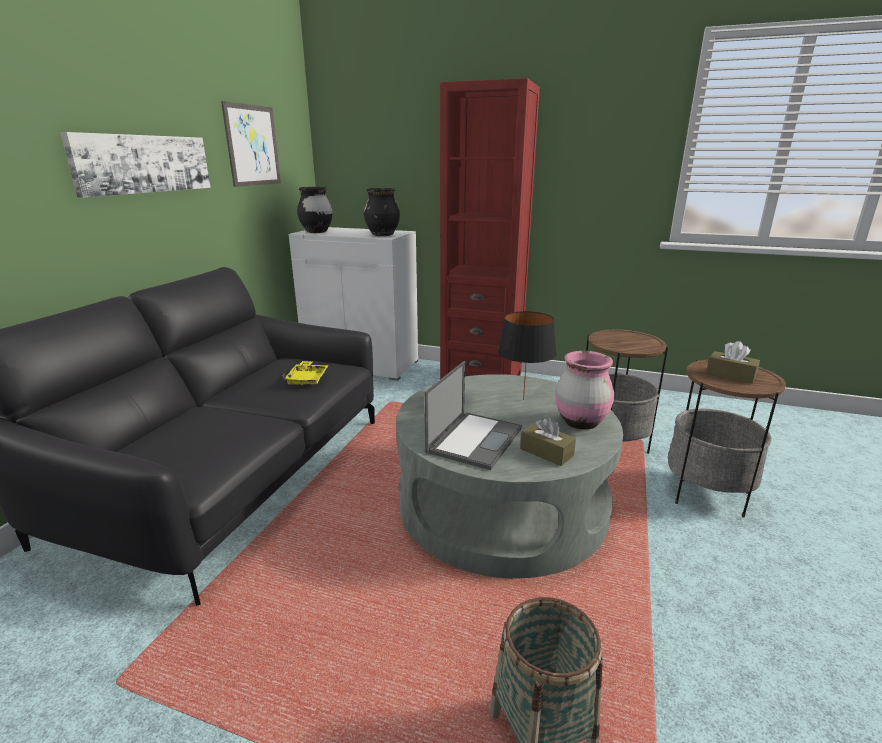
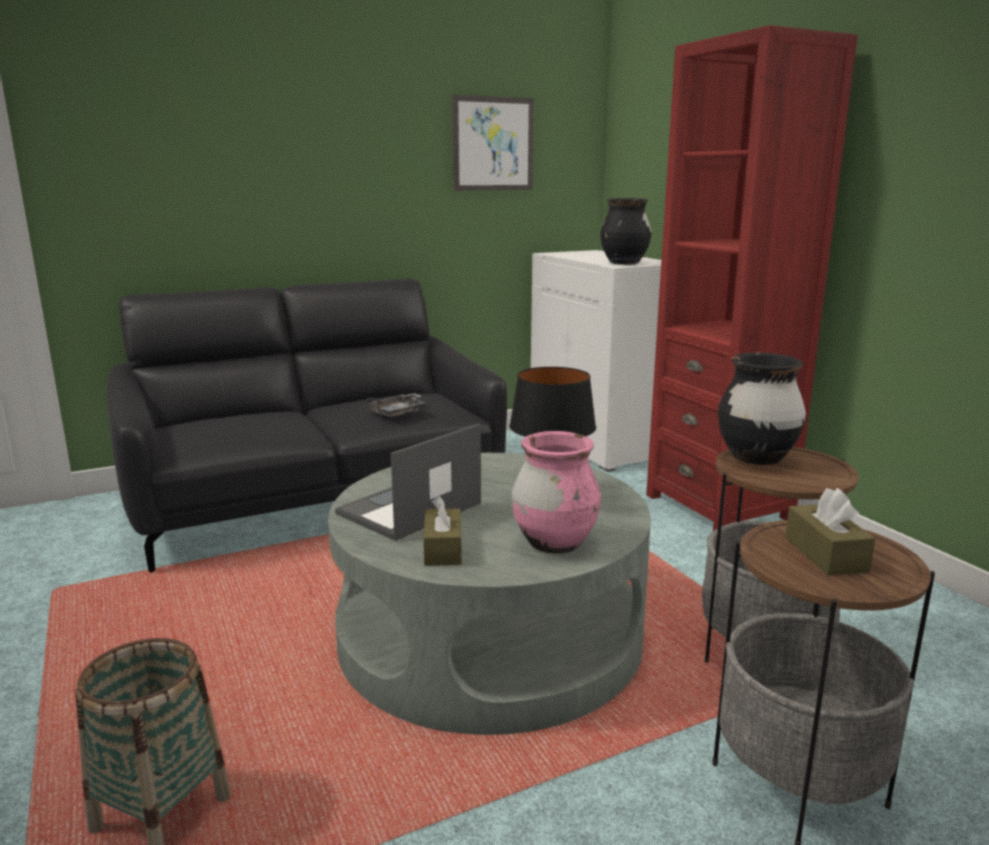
camera: 45 degrees right, 5 degrees down
picture [60,132,211,198] -> none
yellow tray [283,361,329,386] -> grey tray [366,393,426,417]
black vase [297,187,332,233] -> black vase moved to [718,353,806,465]
laptop [425,361,522,470] -> laptop turned 150 degrees clockwise [335,423,481,541]

